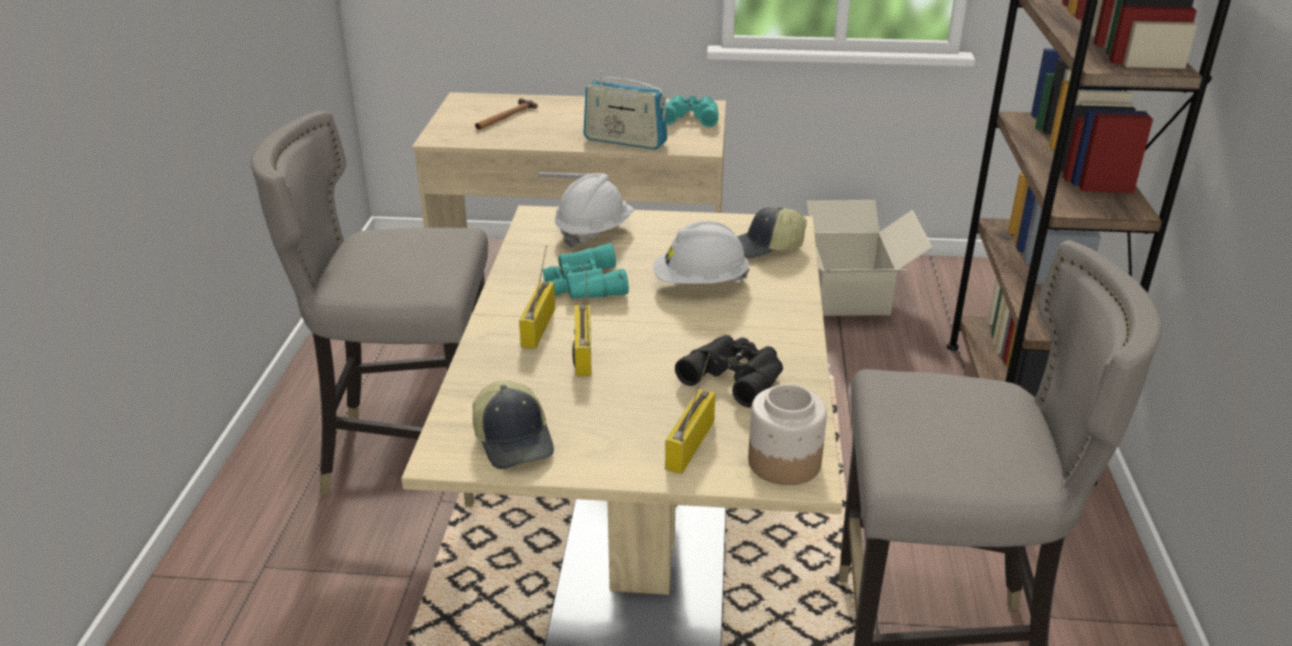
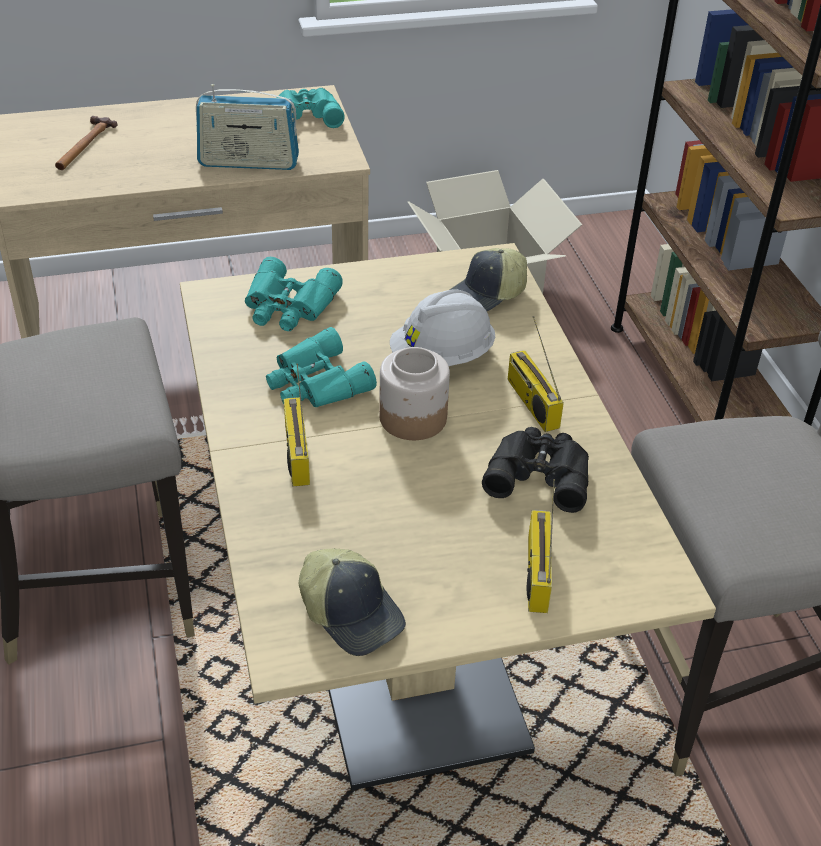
camera: 20 degrees left, 10 degrees up
white hard hat [554,173,634,248] -> turquoise binoculars [245,257,343,331]
radio [572,268,592,376] -> radio moved to [508,316,564,432]
jar [748,384,827,485] -> jar moved to [379,347,450,440]

